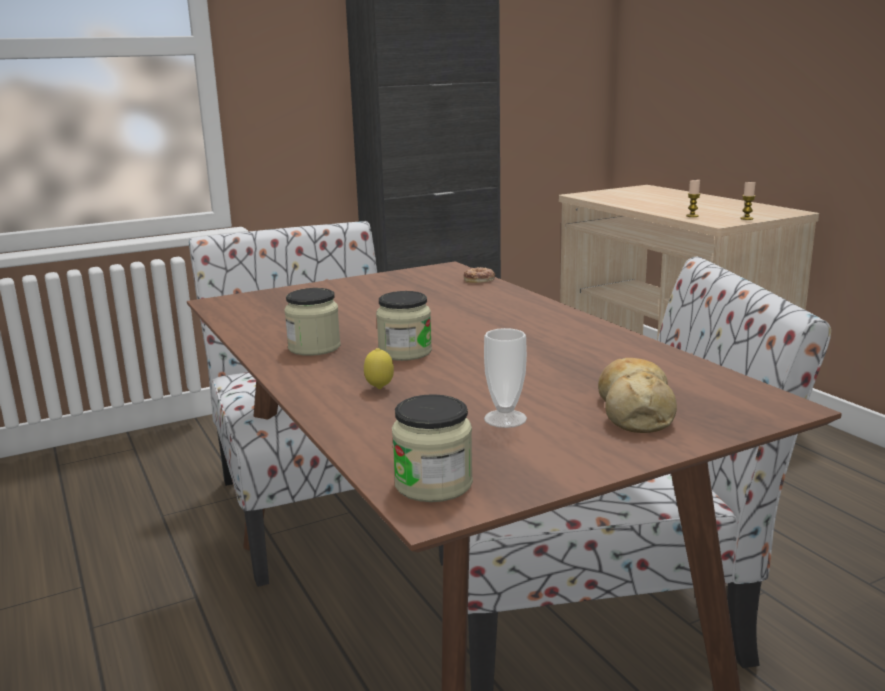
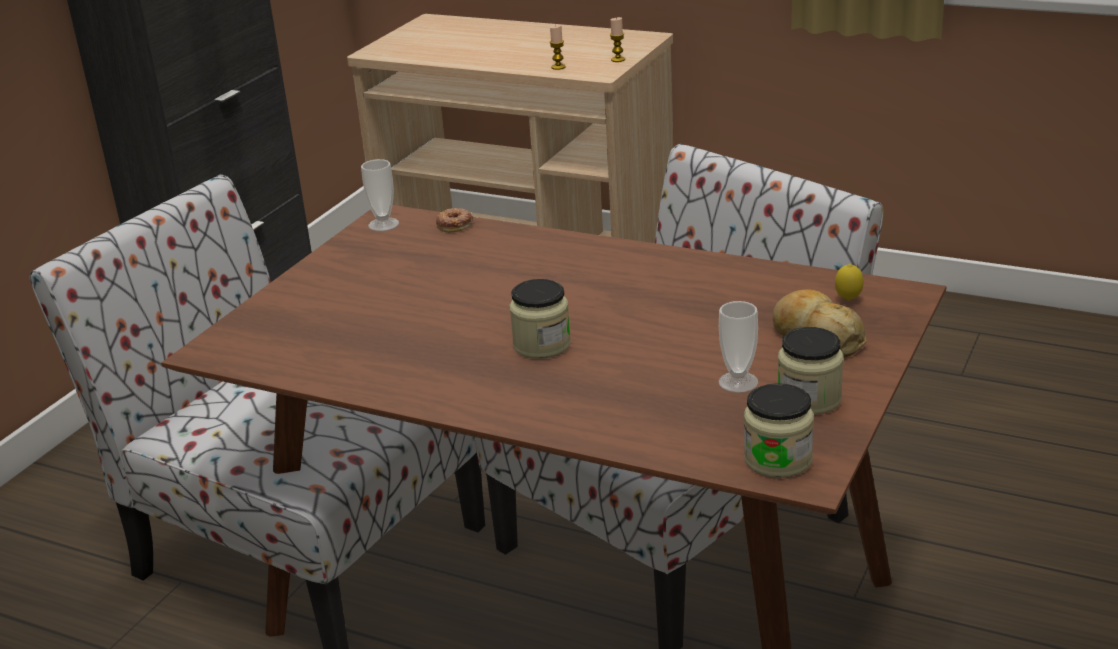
camera: 35 degrees left, 10 degrees up
jar [285,288,341,356] -> jar moved to [778,327,843,415]
lemon [364,348,394,389] -> lemon moved to [835,264,864,301]
none -> cup [361,159,399,231]

